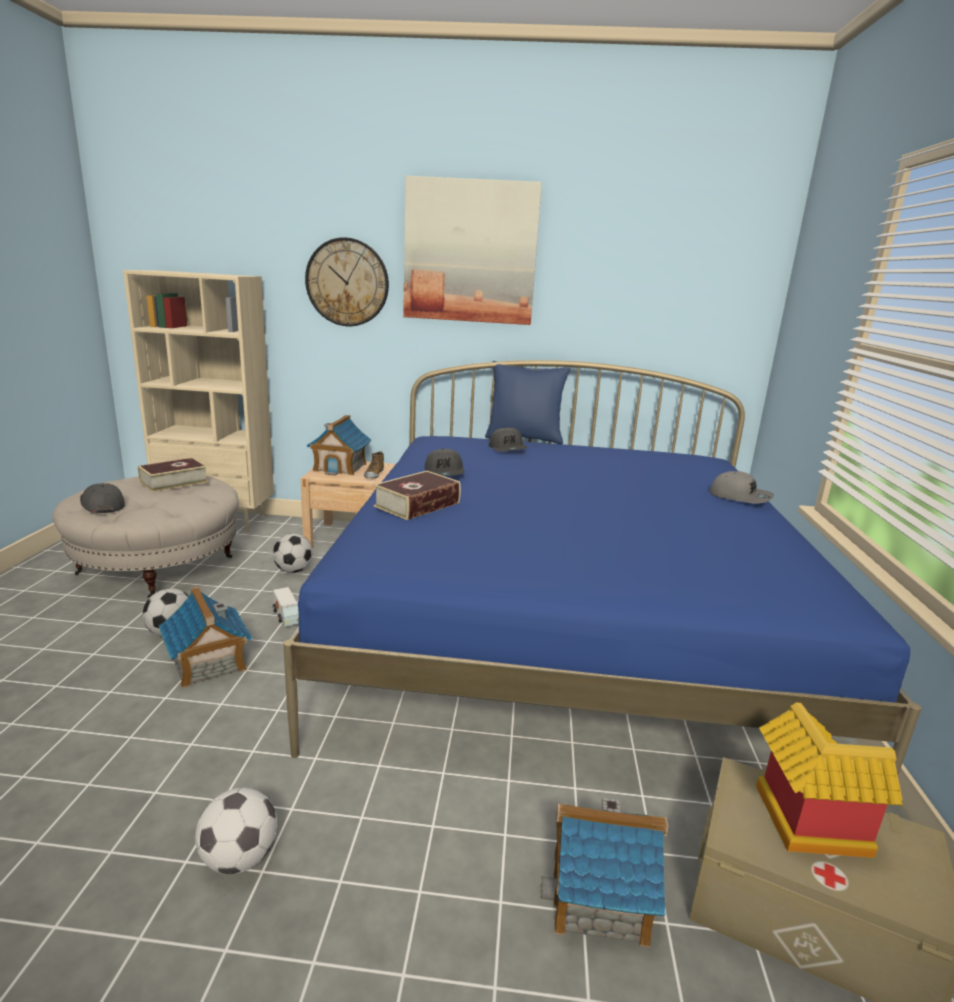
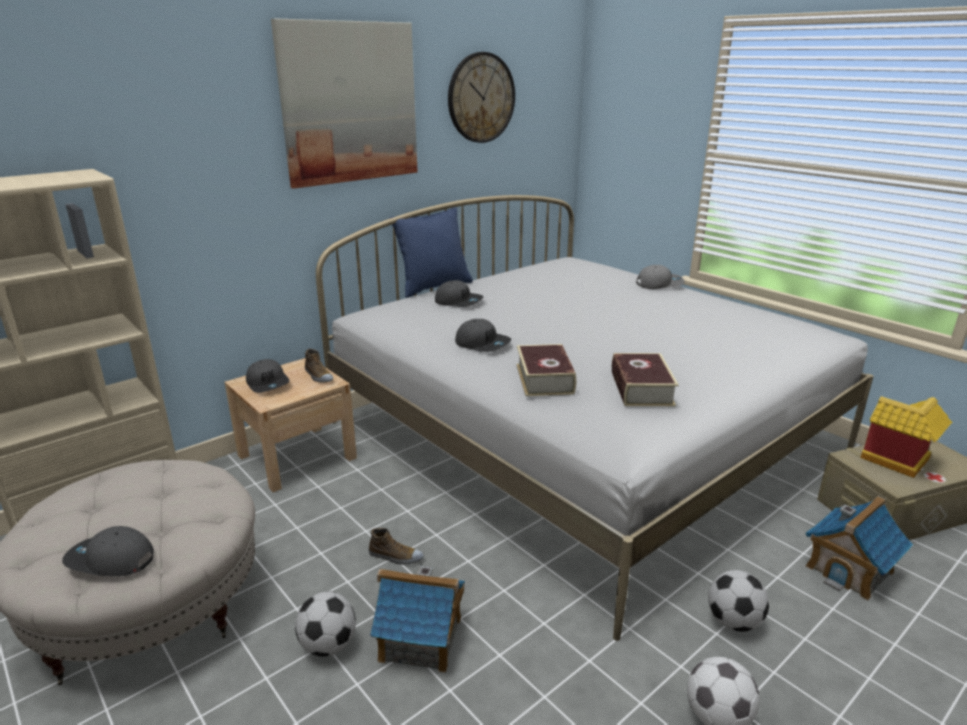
camera: 45 degrees left, 5 degrees up
book [138,458,208,492] -> book moved to [612,353,679,406]
football [273,533,312,573] -> football moved to [708,570,769,632]
toy truck [273,587,299,626] -> shoe [369,528,424,565]
blue bed [283,360,922,775] -> white bed [316,195,874,641]
wall clock [305,237,389,326] -> wall clock moved to [448,52,515,143]
toy house [306,415,372,476] -> grey cap [246,359,290,393]

